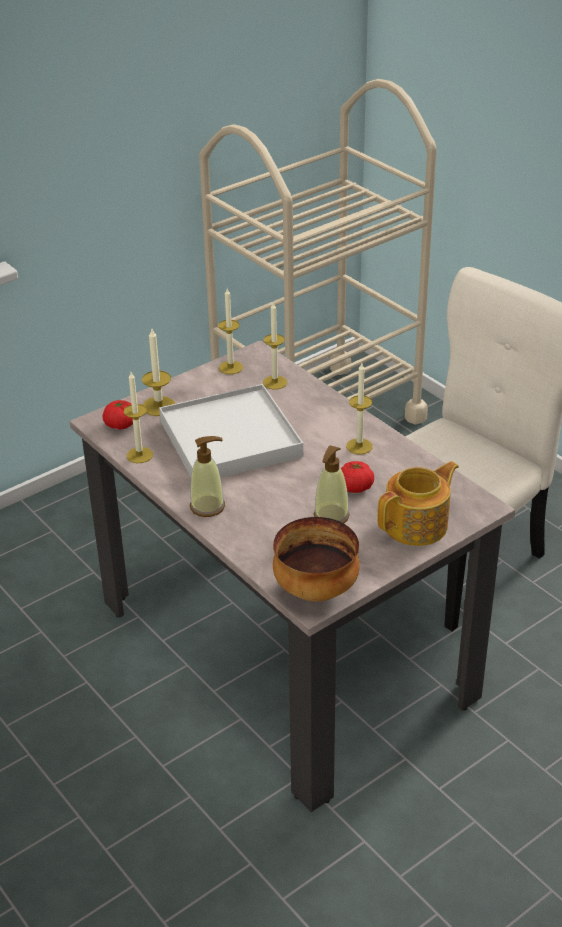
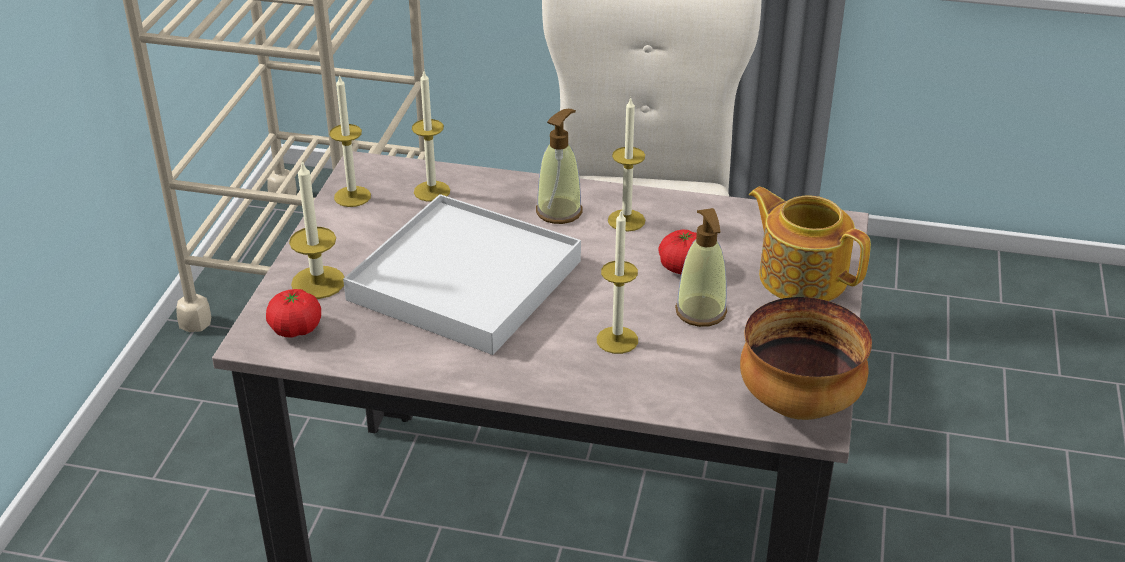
camera: 40 degrees left, 0 degrees up
candle [124,372,153,463] -> candle moved to [597,209,638,354]
soap dispenser [190,436,225,517] -> soap dispenser moved to [536,109,582,224]
teapot [377,461,459,546] -> teapot turned 60 degrees counterclockwise [749,187,871,301]

